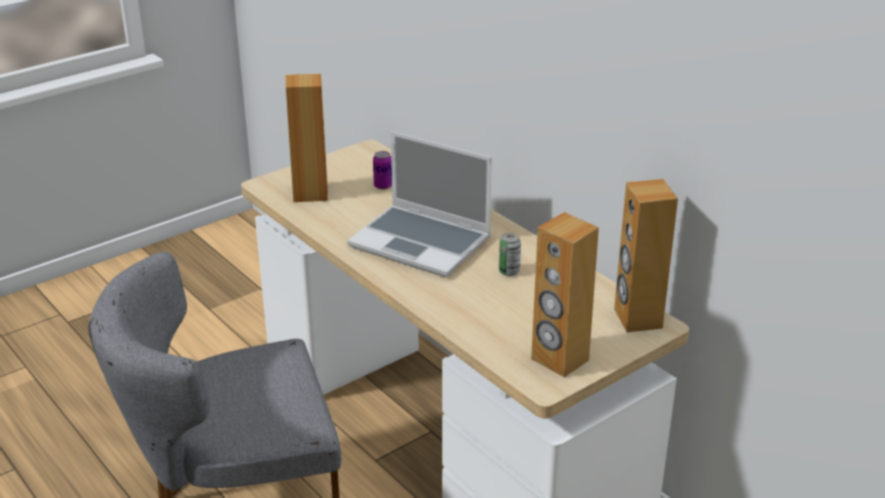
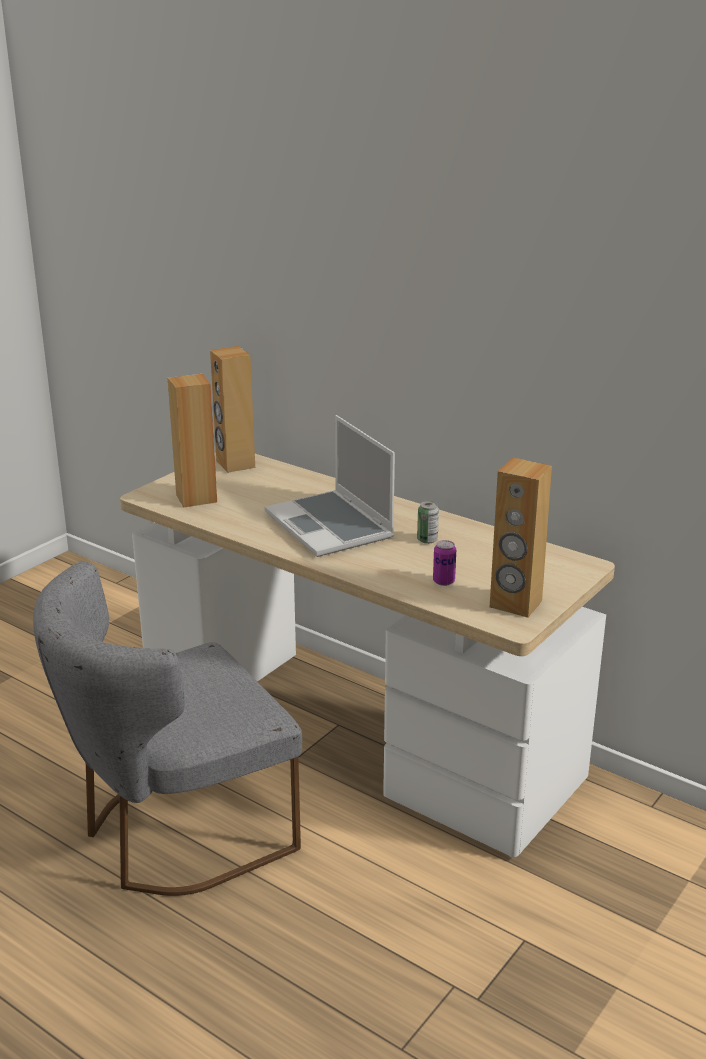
camera: 15 degrees left, 5 degrees down
laptop [347,131,492,277] -> laptop turned 45 degrees clockwise [265,415,395,557]
can [373,151,392,190] -> can moved to [433,540,456,586]
brown speaker [614,179,678,332] -> brown speaker moved to [210,346,255,473]

